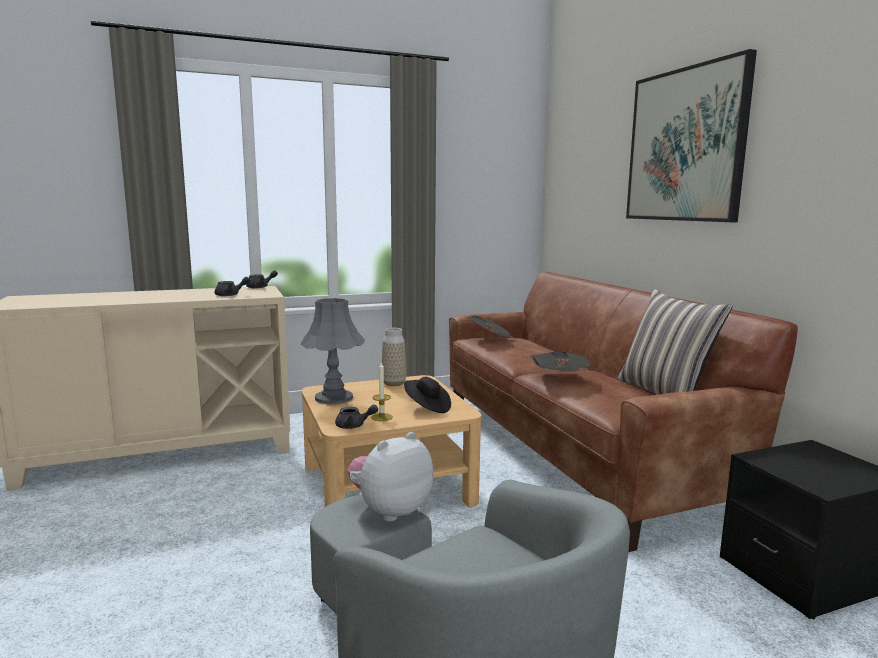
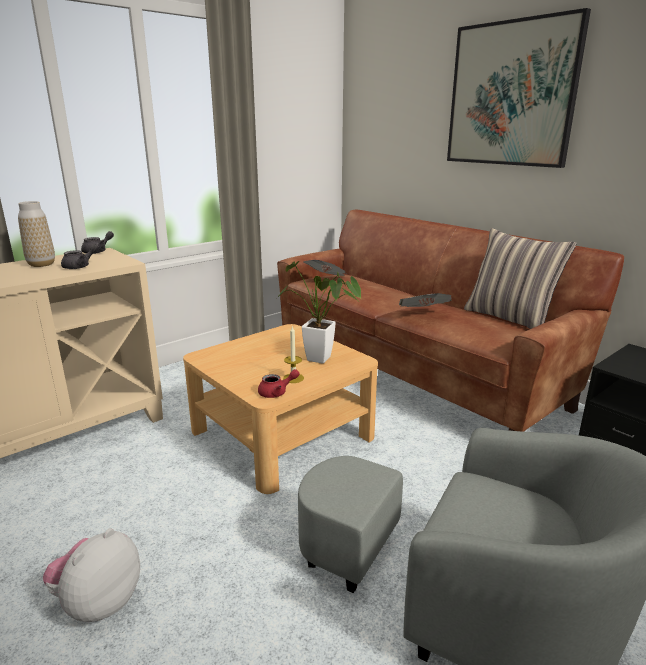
camera: 20 degrees left, 10 degrees up
grey table lamp [301,298,365,404] -> none
grey teapot [335,405,378,429] -> red teapot [258,369,299,398]
plush toy [348,432,433,522] -> plush toy moved to [43,528,140,622]
vase [382,328,407,386] -> vase moved to [18,201,55,267]
black hat [404,377,451,413] -> potted plant [276,261,361,364]

